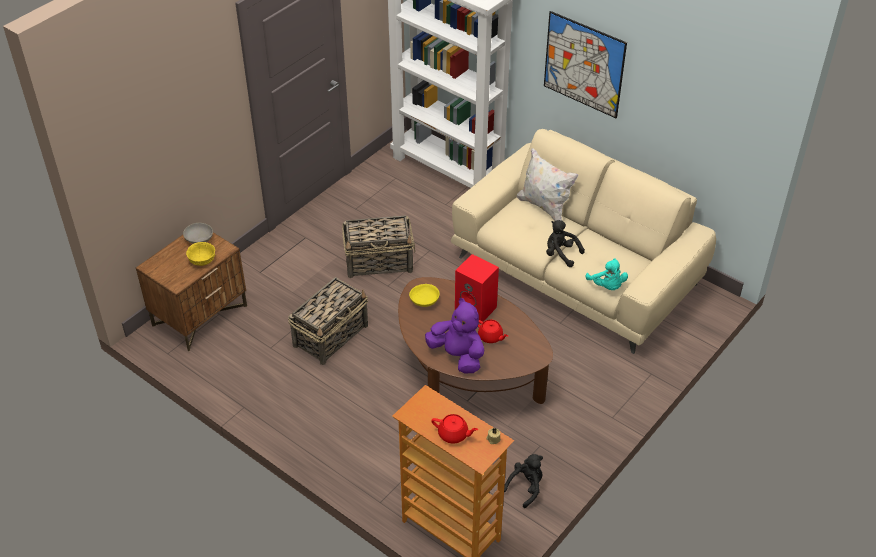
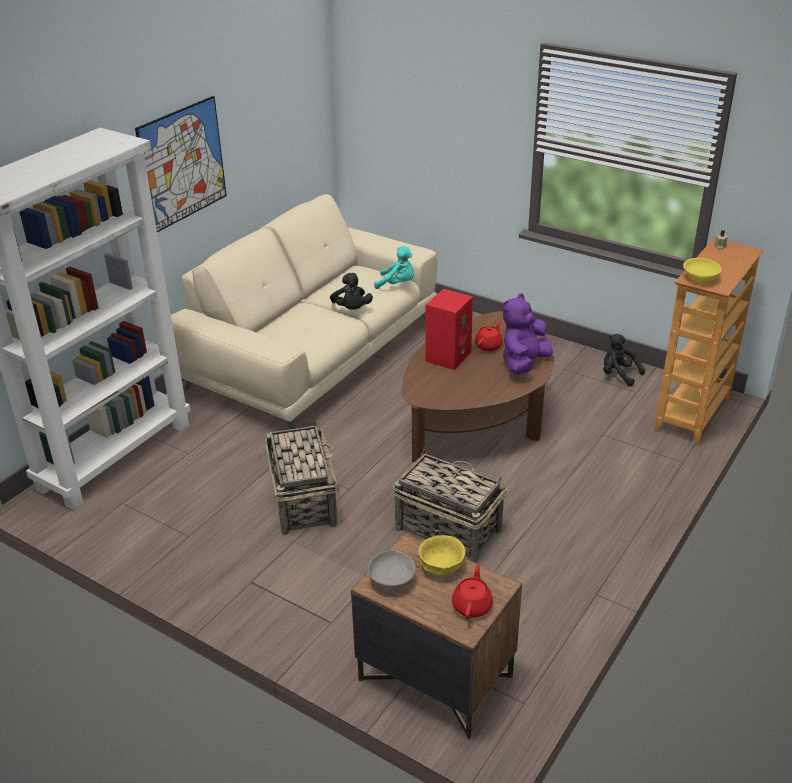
camera: 95 degrees left, 10 degrees down
yellow bowl [409,284,440,307] -> yellow bowl moved to [683,258,722,282]
red teapot [432,414,478,444] -> red teapot moved to [452,564,493,619]
white pillow [517,148,578,221] -> none
black plush toy [546,220,585,267] -> black plush toy turned 45 degrees counterclockwise [330,273,373,310]
turquoise plush toy [585,259,628,290] -> turquoise plush toy turned 45 degrees clockwise [374,246,414,289]

